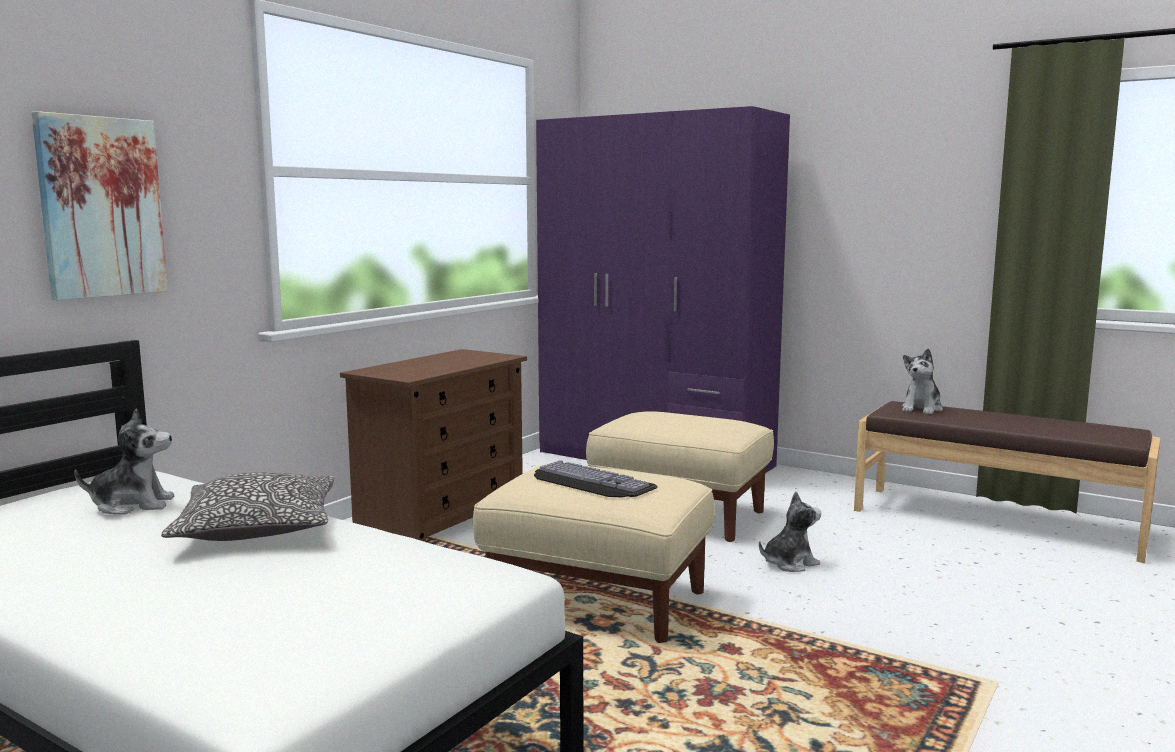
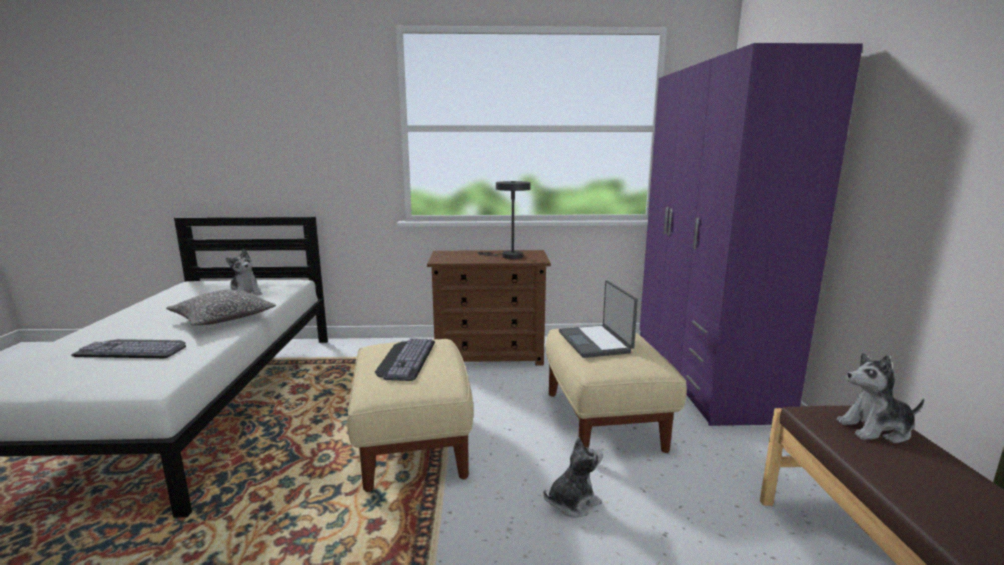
camera: 55 degrees right, 5 degrees up
picture [32,111,168,300] -> none
plush toy [759,492,821,572] -> plush toy turned 60 degrees counterclockwise [543,437,603,518]
none -> keyboard [71,339,186,358]
none -> grey table lamp [477,181,531,259]
none -> laptop [559,280,638,358]

